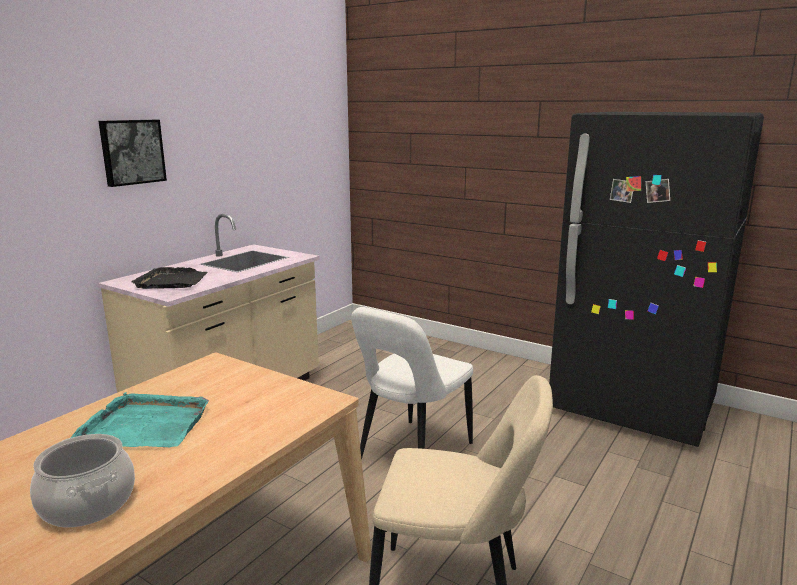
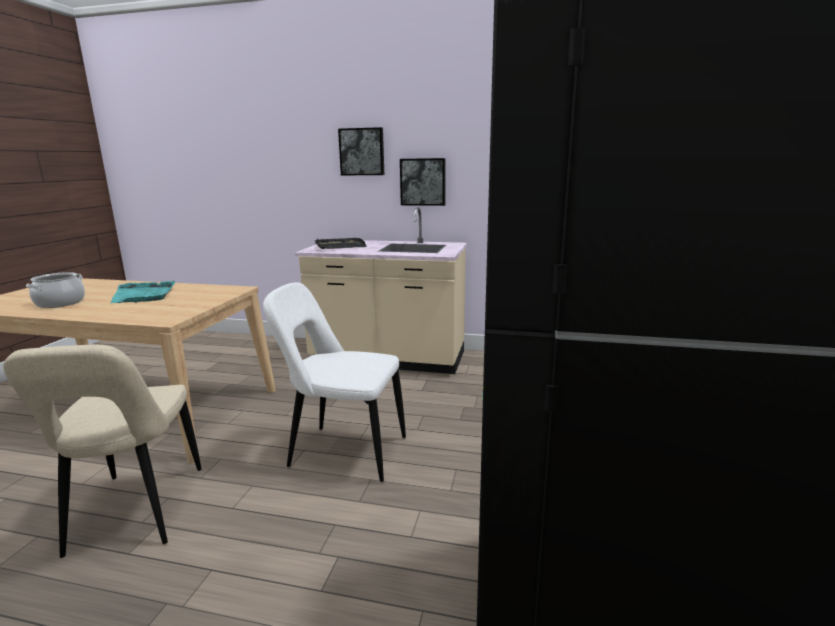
camera: 70 degrees right, 0 degrees up
none -> picture [400,158,446,206]

